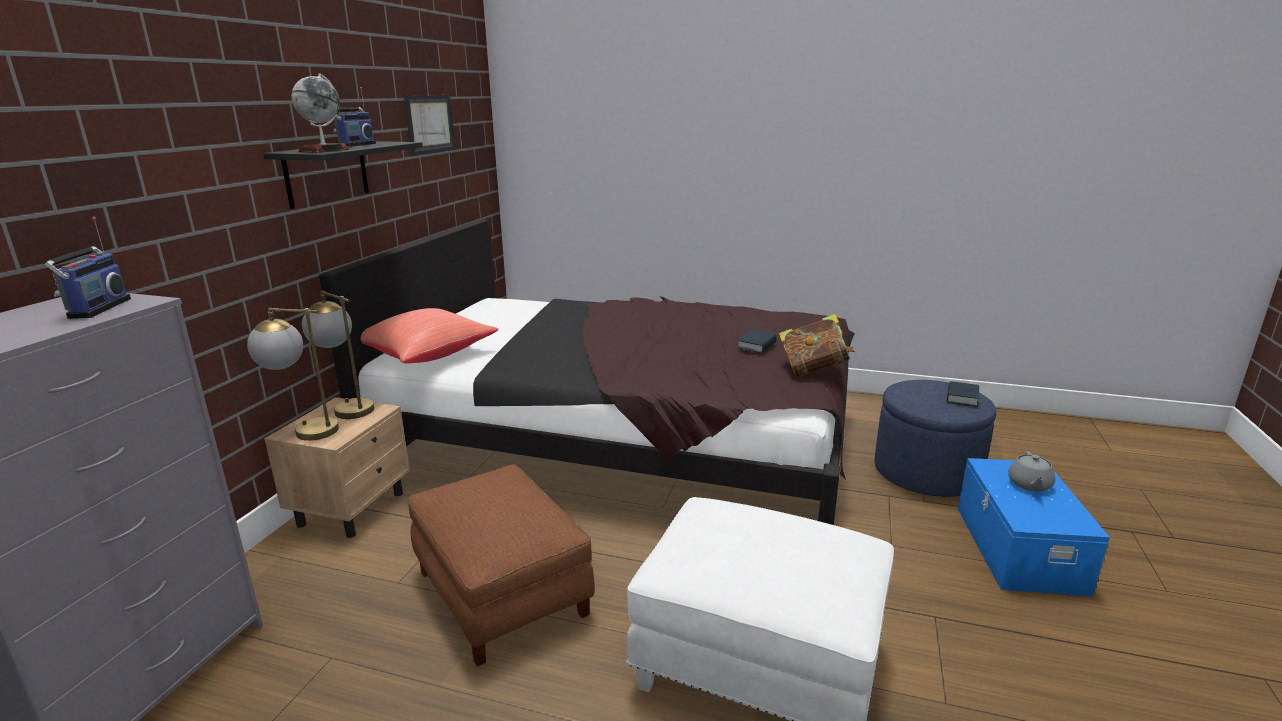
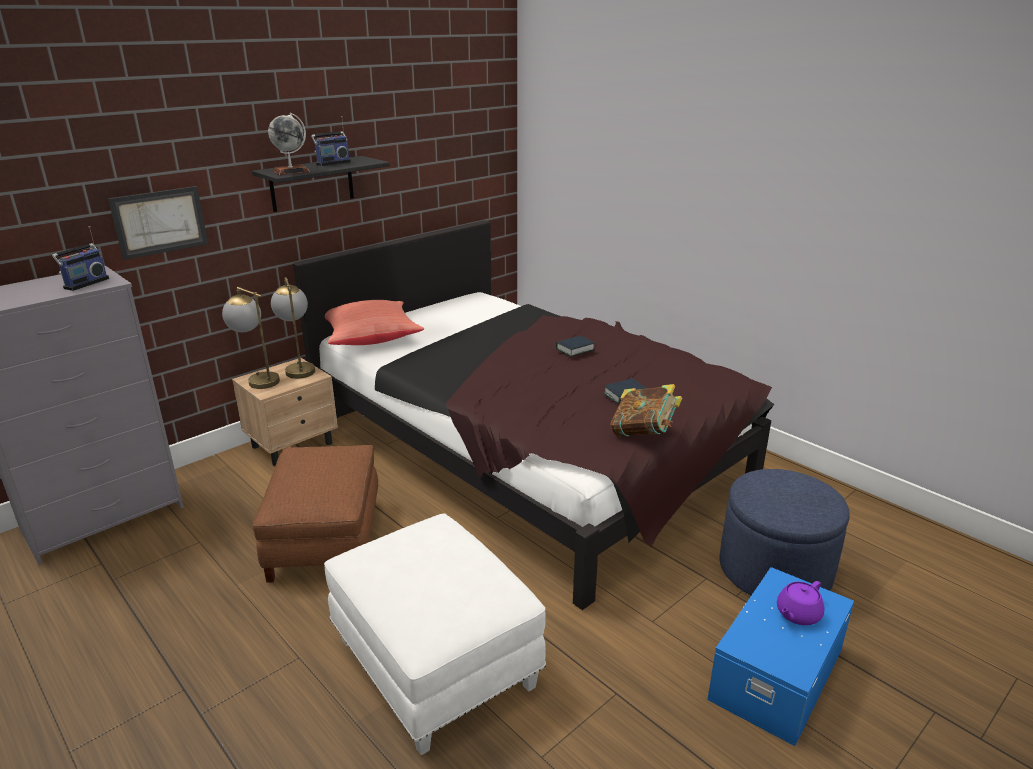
camera: 30 degrees right, 5 degrees up
picture [404,95,455,156] -> picture moved to [108,186,208,260]
book [947,381,979,407] -> book moved to [556,336,595,356]
grey teapot [1008,452,1055,492] -> purple teapot [777,581,825,625]

